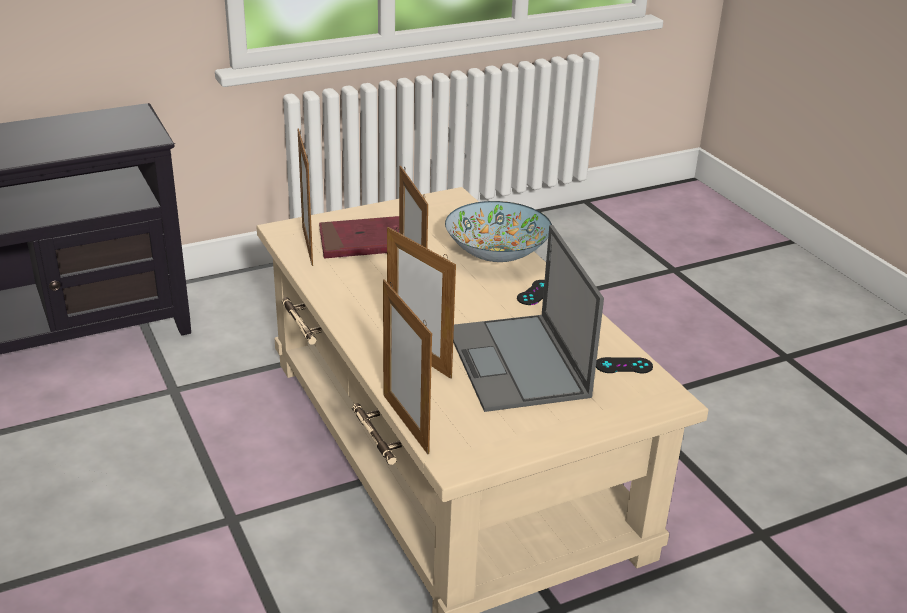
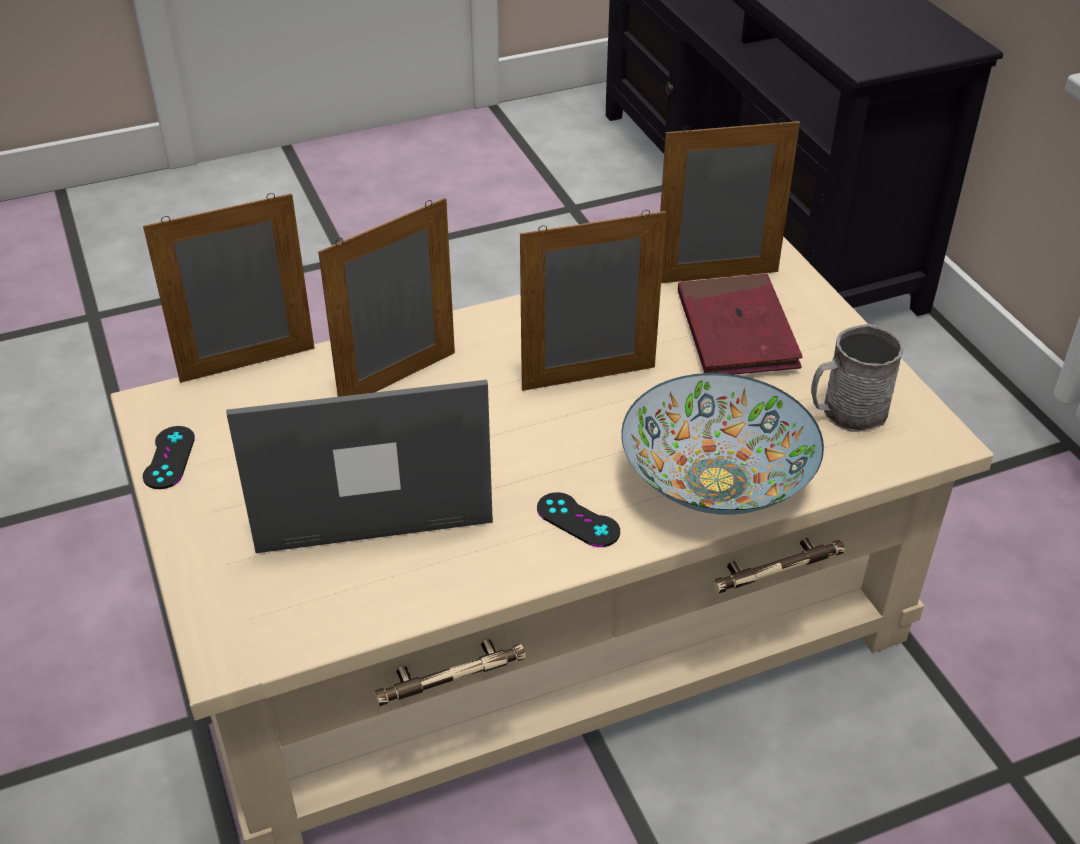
camera: 95 degrees right, 10 degrees up
black game controller [596,357,653,373] -> black game controller moved to [143,426,195,489]
none -> grey mug [811,324,904,432]

